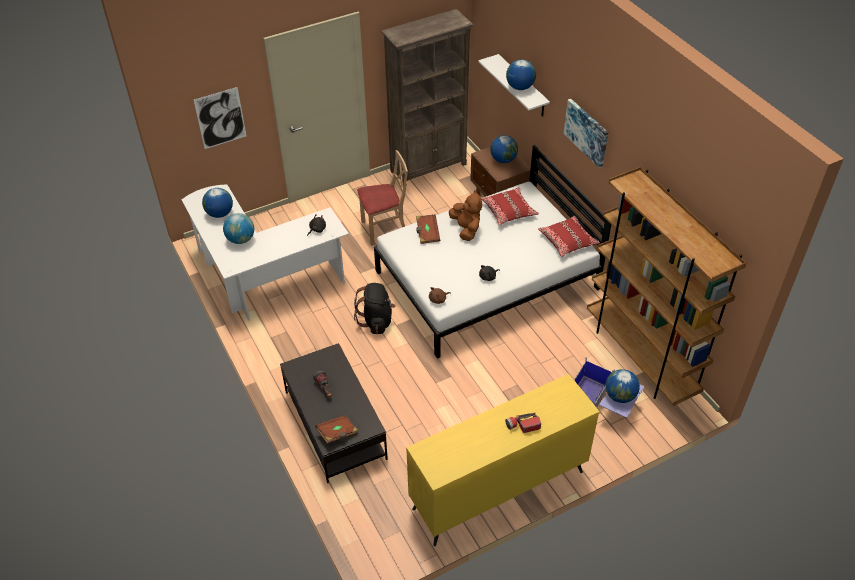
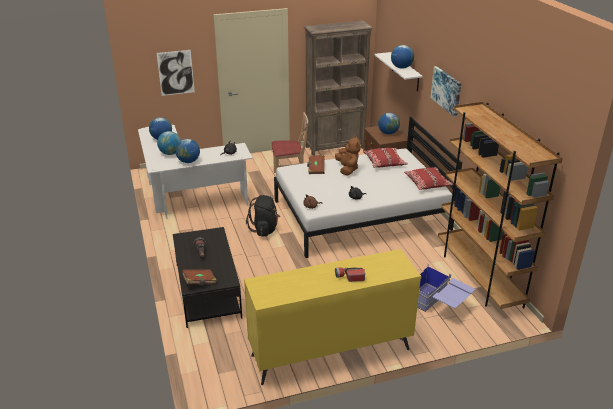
camera: 10 degrees right, 15 degrees down
globe [605,369,640,403] -> globe moved to [175,139,200,163]

